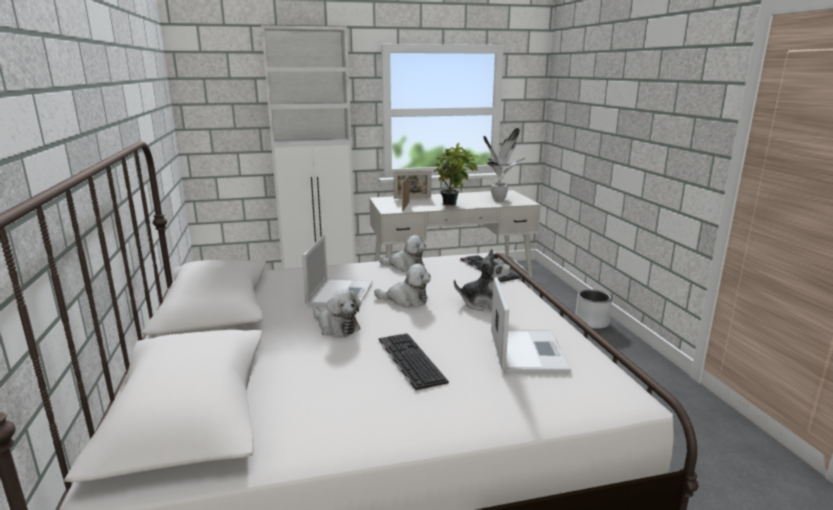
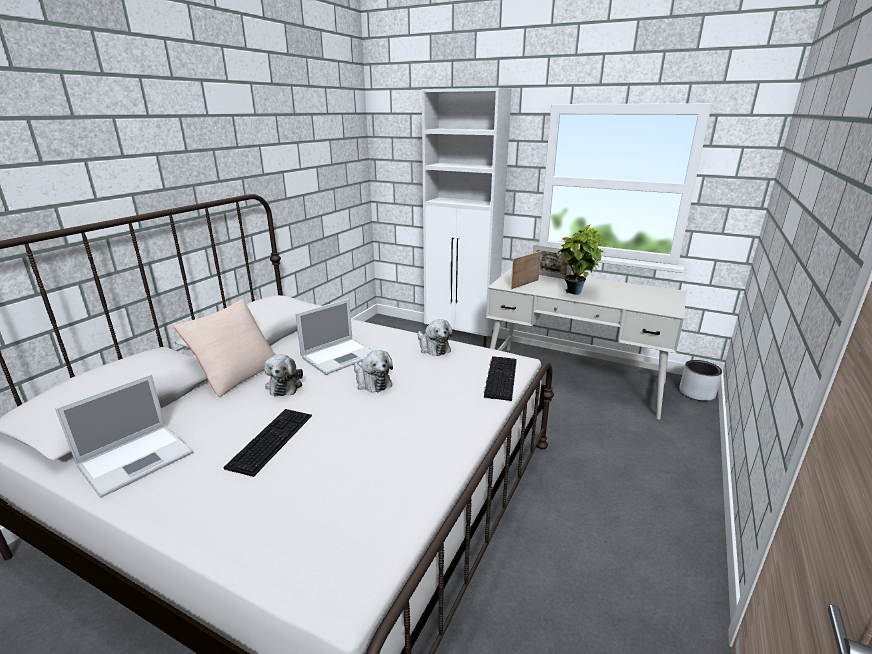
camera: 40 degrees right, 5 degrees up
plush toy [454,249,511,311] -> none
potted plant [483,128,526,200] -> none
laptop [491,277,571,373] -> laptop moved to [55,374,193,498]
grey planter [575,289,613,329] -> grey planter moved to [679,360,722,401]
none -> beige pillow [174,299,276,397]

